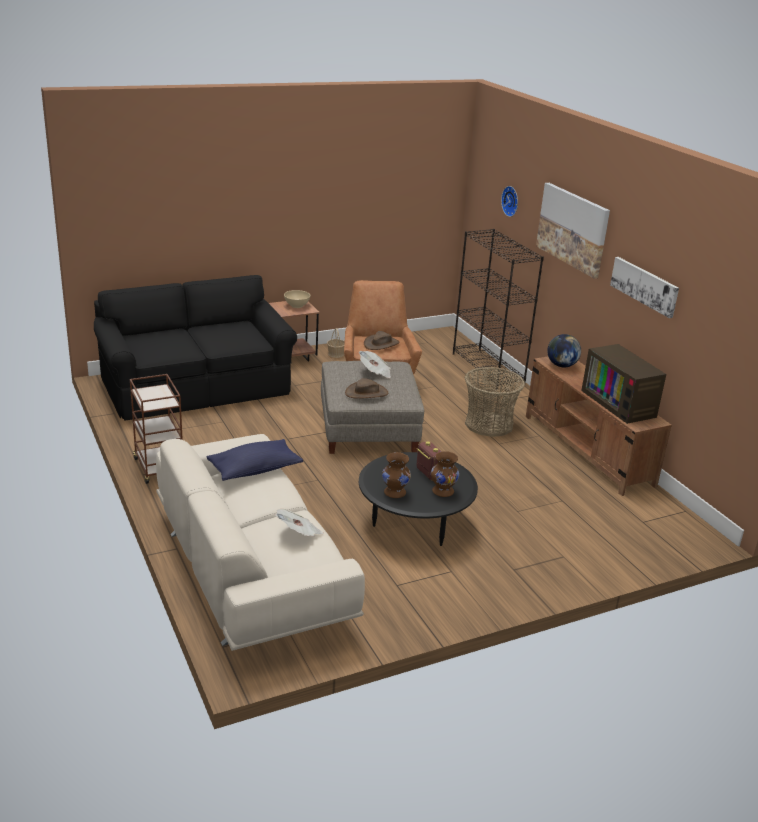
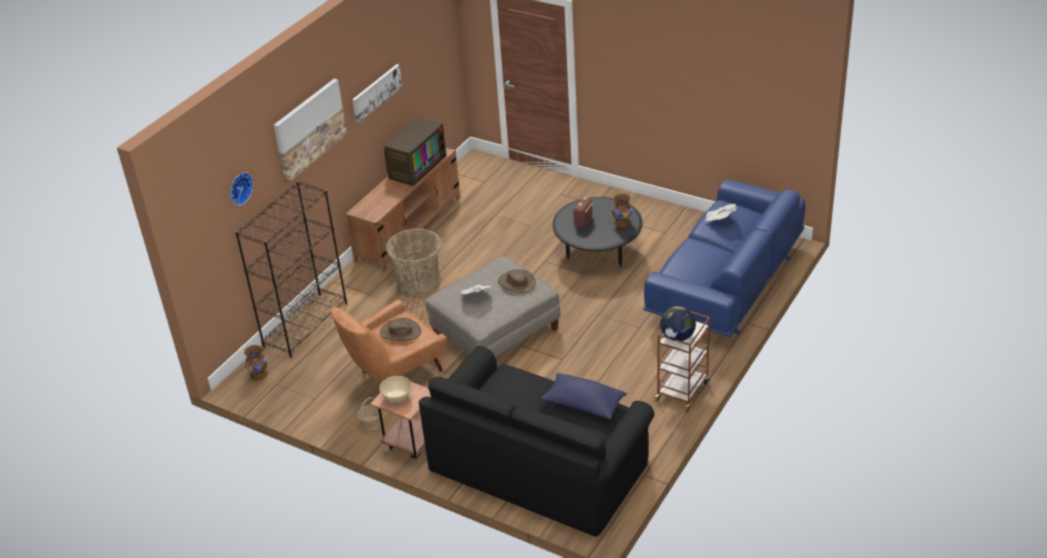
camera: 120 degrees left, 10 degrees up
beige sofa [156,434,365,651] -> blue sofa [644,179,805,337]
blue pillow [207,439,303,481] -> blue pillow moved to [541,373,627,420]
brown vase [431,451,459,497] -> brown vase moved to [244,345,268,380]
globe [547,334,581,367] -> globe moved to [660,306,696,341]

